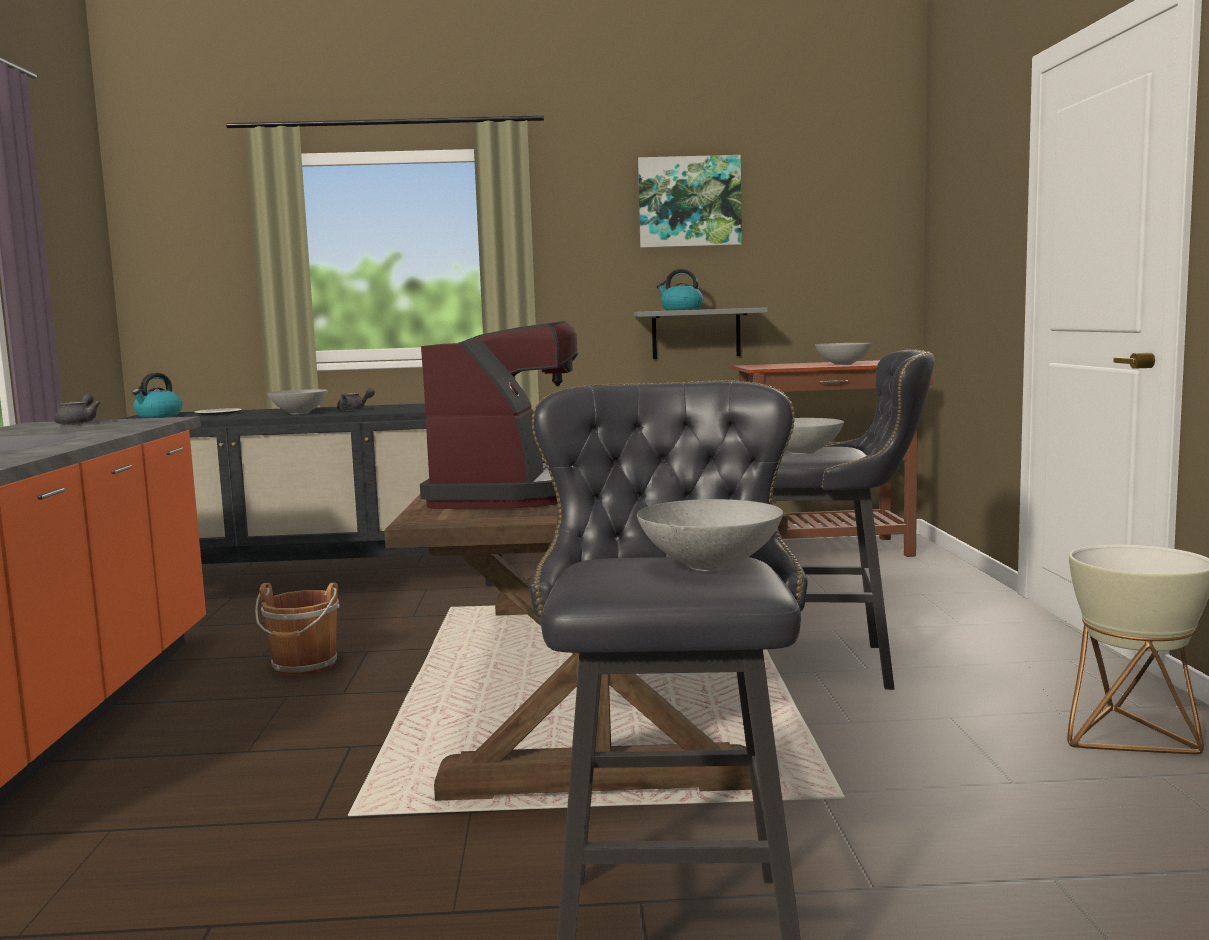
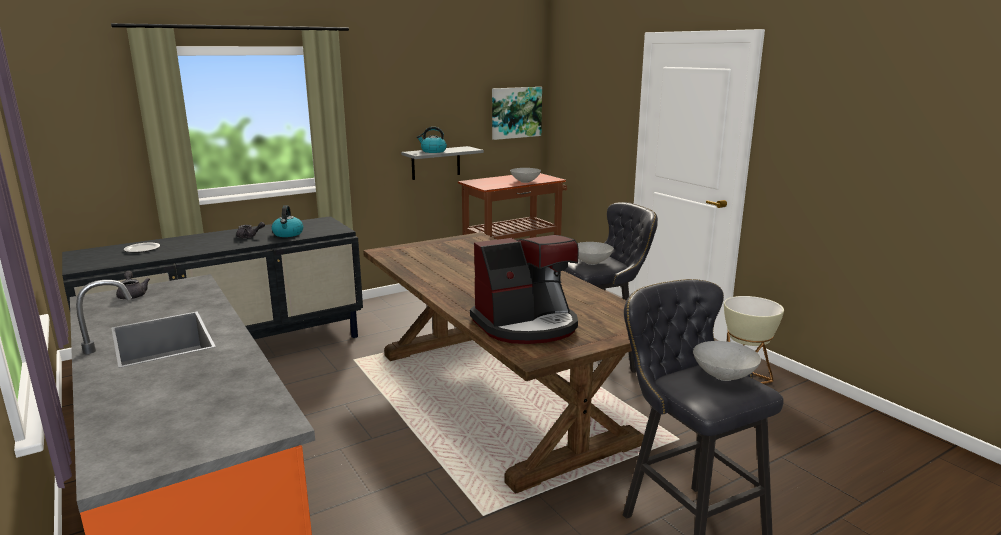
camera: 30 degrees left, 10 degrees up
kettle [132,373,182,417] -> kettle moved to [272,205,303,237]
brown bucket [255,583,340,676] -> none
grey bowl [268,389,328,414] -> none
coffee machine [420,321,578,509] -> coffee machine turned 90 degrees clockwise [470,235,579,344]
picture [638,155,742,248] -> picture moved to [492,87,542,140]

